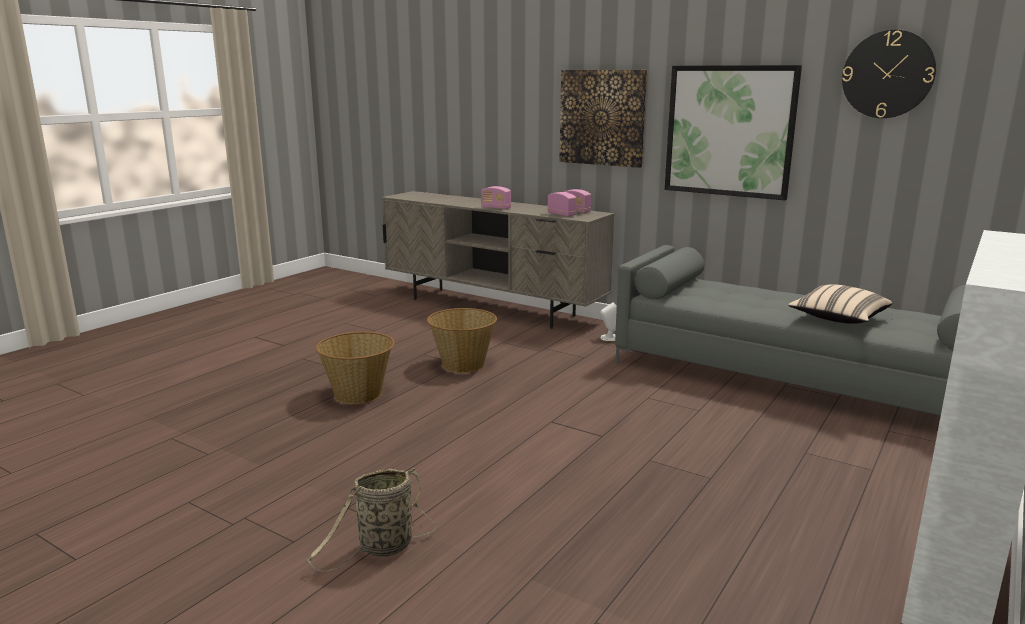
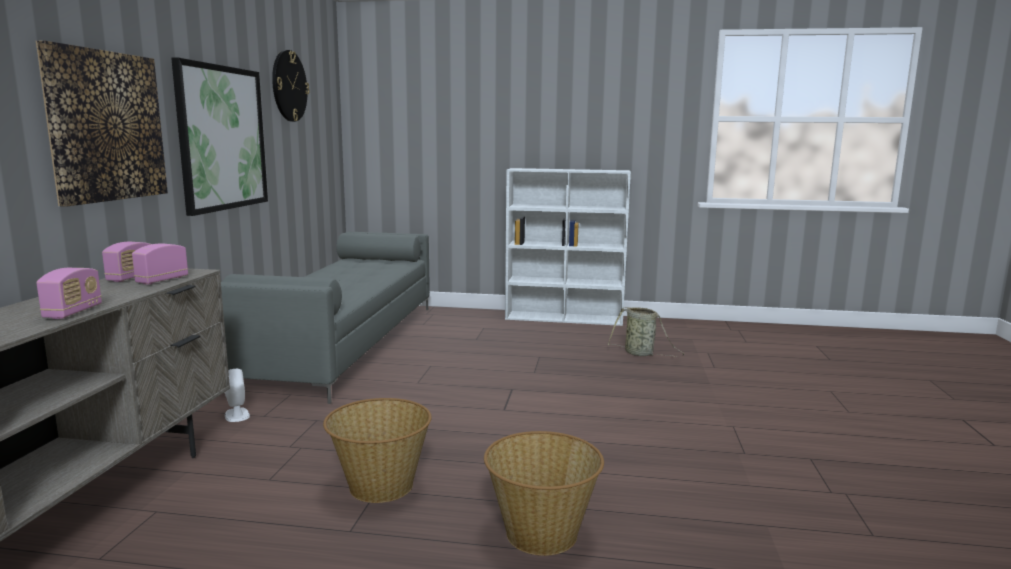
camera: 115 degrees left, 5 degrees down
basket [307,468,436,571] -> basket moved to [608,307,684,357]
beige pillow [788,284,892,324] -> none

